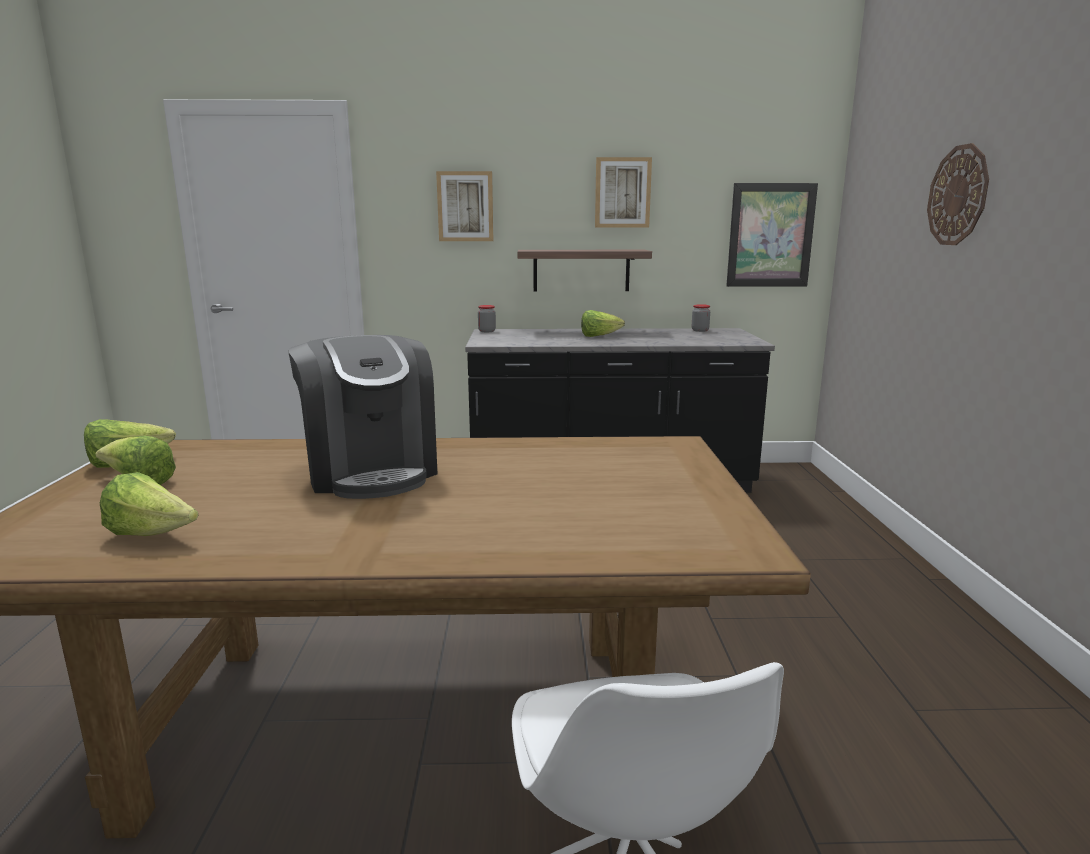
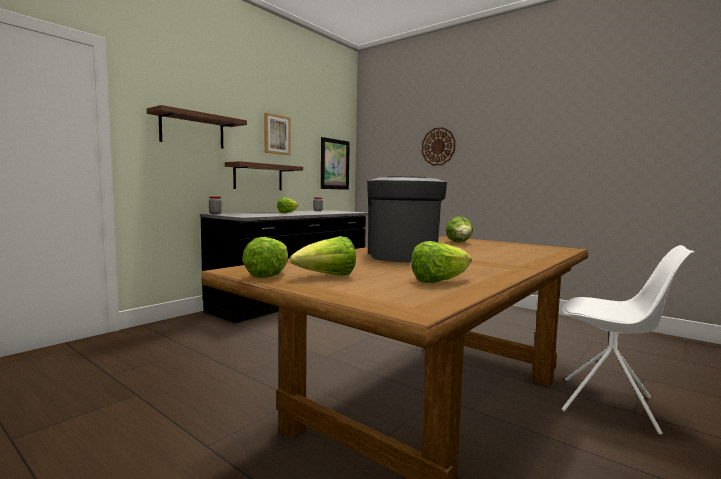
camera: 50 degrees left, 10 degrees down
coffee machine [288,335,438,499] -> coffee machine turned 105 degrees counterclockwise [367,176,447,262]
picture [436,171,493,241] -> shelf [147,105,247,149]
none -> lettuce [446,216,473,242]

